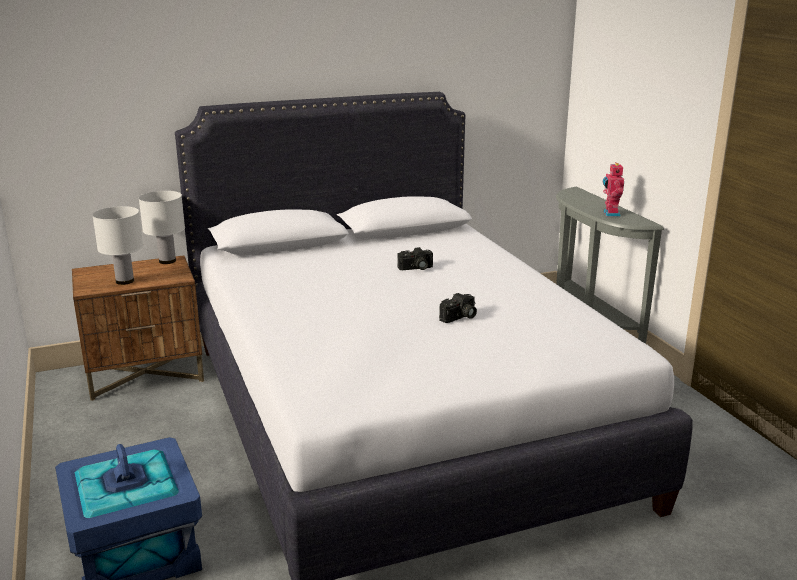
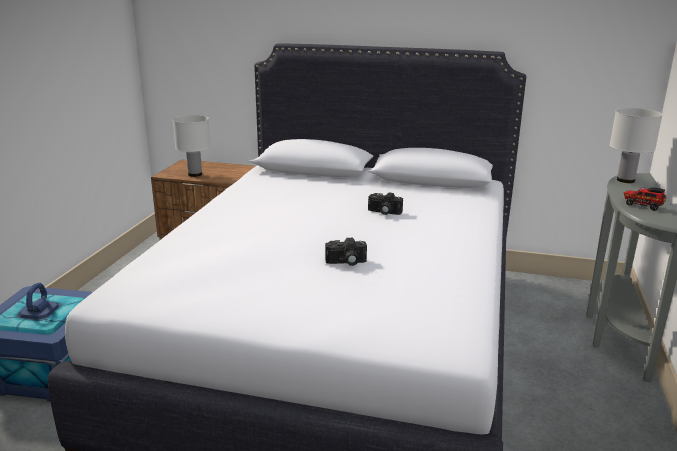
camera: 35 degrees right, 0 degrees up
white table lamp [139,191,185,264] -> white table lamp moved to [610,108,663,183]
toy robot [603,162,624,217] -> toy truck [623,187,666,211]

